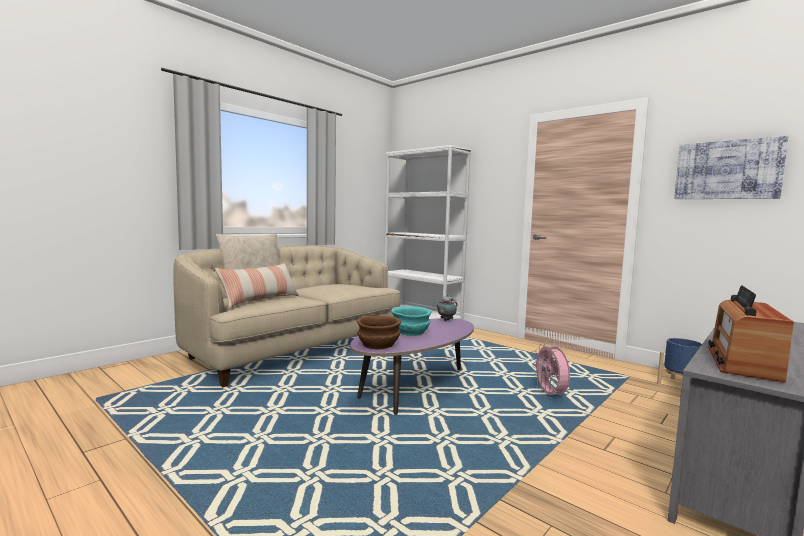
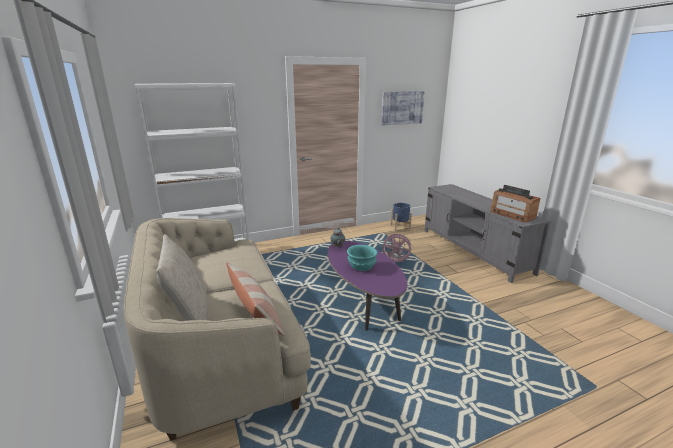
camera: 65 degrees left, 15 degrees up
brown bowl [357,316,401,349] -> none

